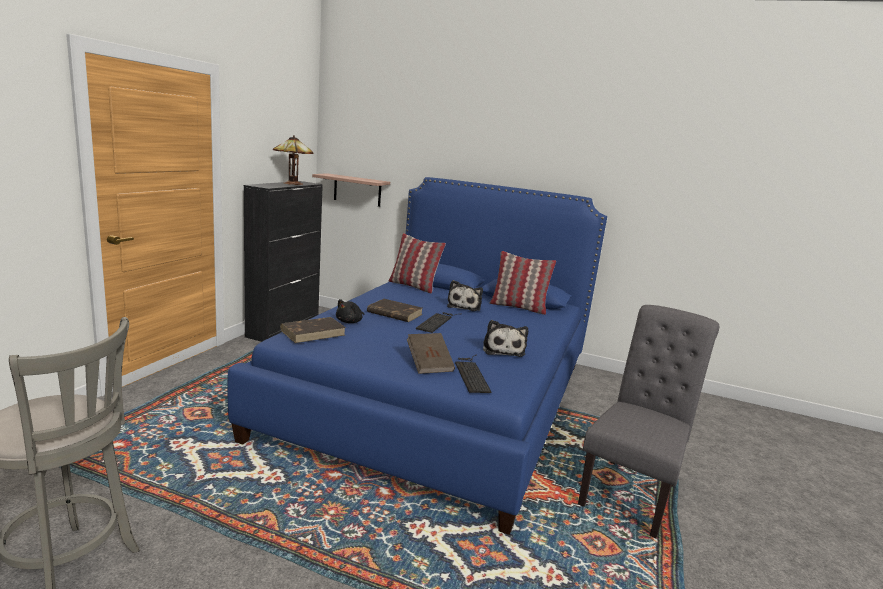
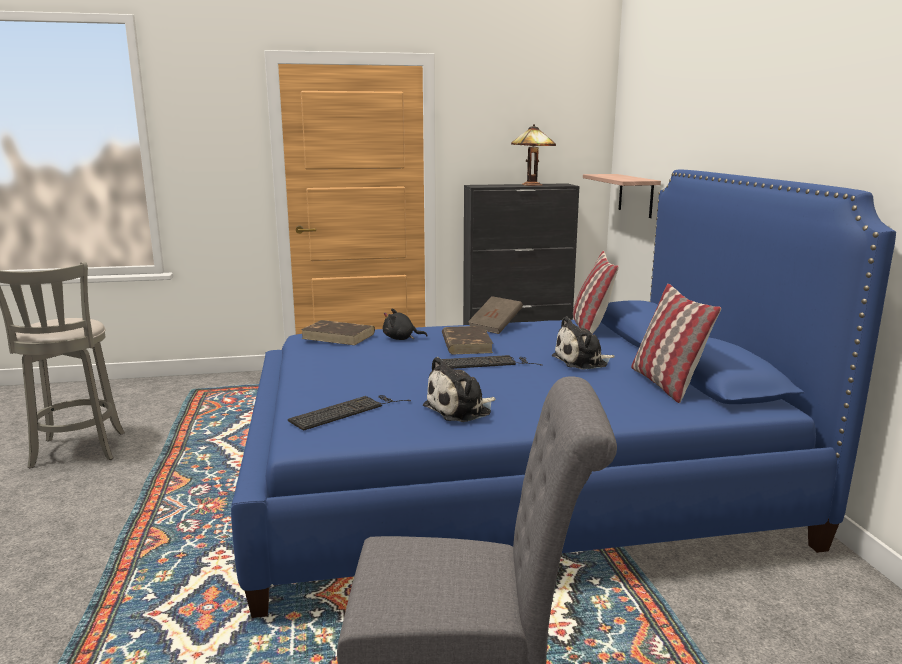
camera: 60 degrees right, 0 degrees up
brown book [407,333,455,374] -> brown book moved to [468,296,523,334]

